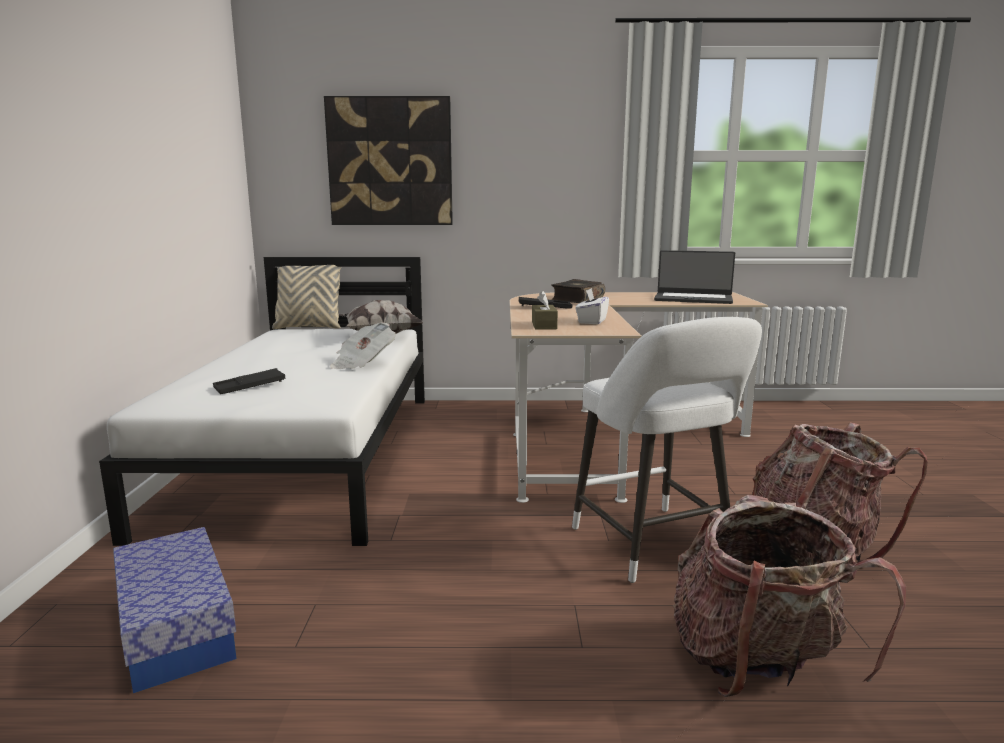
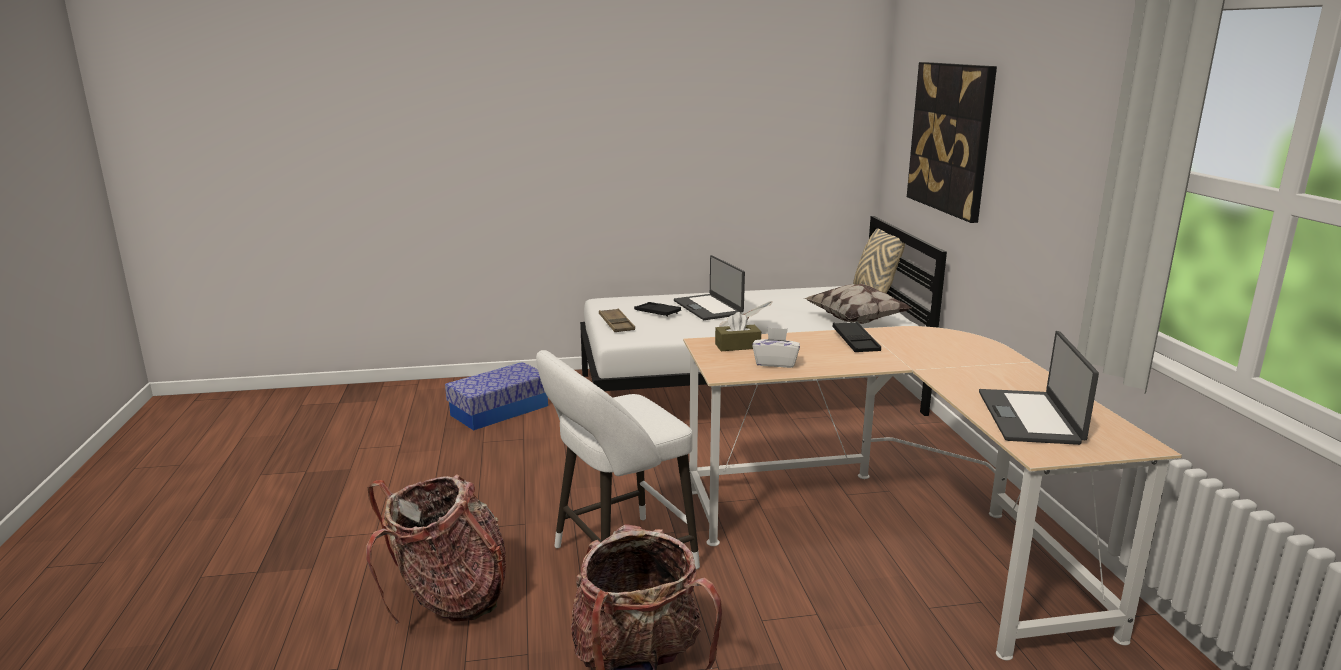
camera: 80 degrees right, 5 degrees up
book [551,279,605,303] -> none
none -> brown tray [599,308,635,332]
none -> laptop [674,255,745,320]

